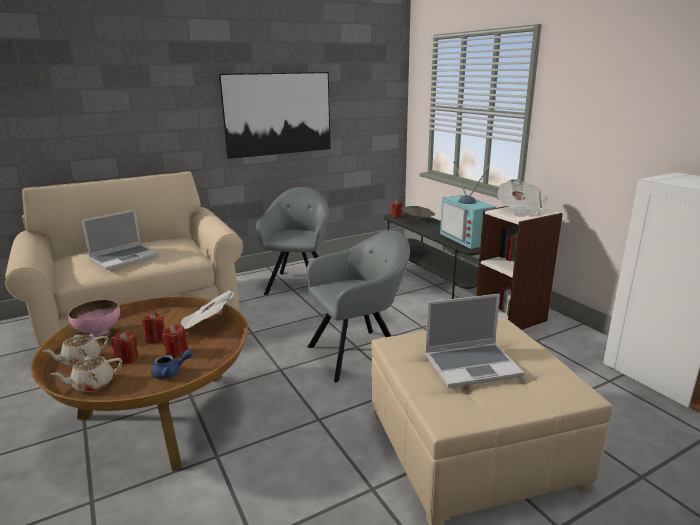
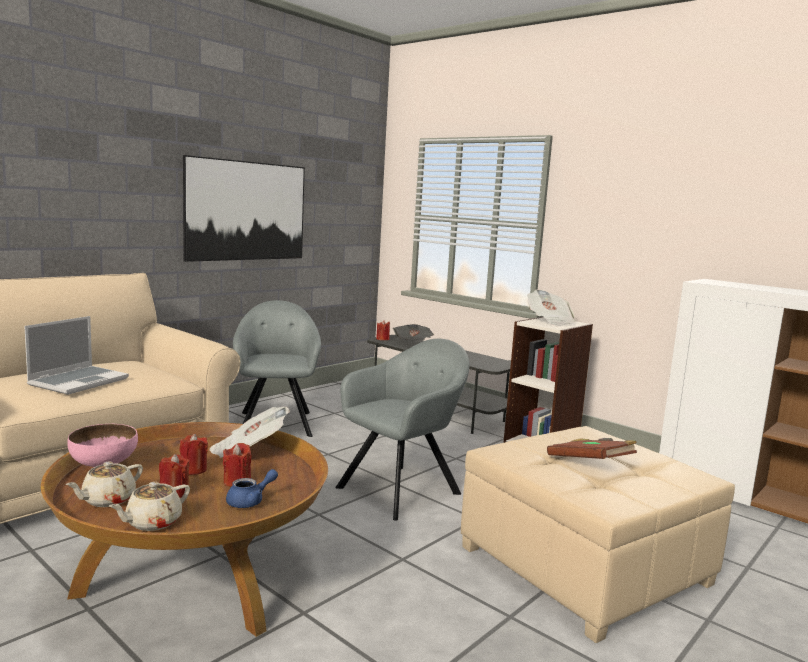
camera: 20 degrees left, 10 degrees down
laptop [425,294,524,388] -> brown book [547,438,637,459]
television [440,161,496,249] -> none

